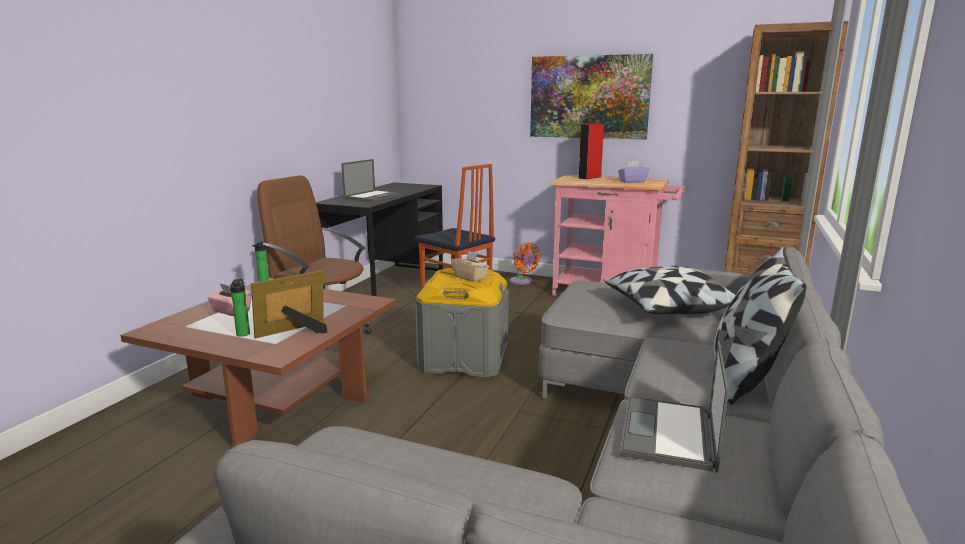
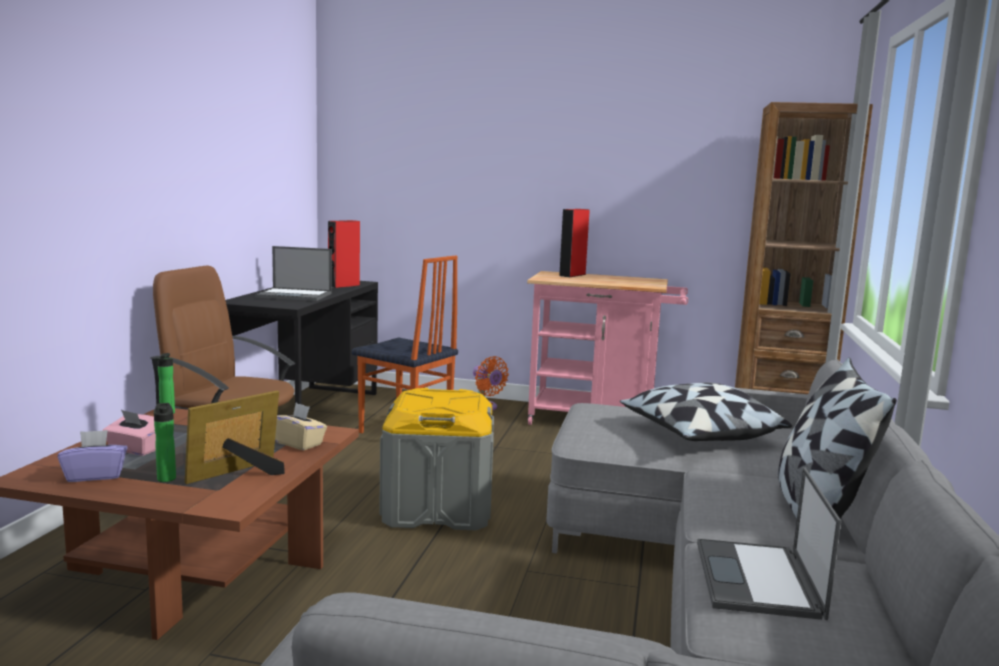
camera: 10 degrees left, 5 degrees down
laptop [341,159,402,202] -> laptop turned 75 degrees clockwise [255,246,332,301]
beige tissue box [451,250,489,282] -> beige tissue box moved to [275,403,327,450]
picture [530,54,653,140] -> none
purple tissue box [618,161,649,183] -> purple tissue box moved to [58,430,128,482]
none -> red speaker [328,220,360,288]

